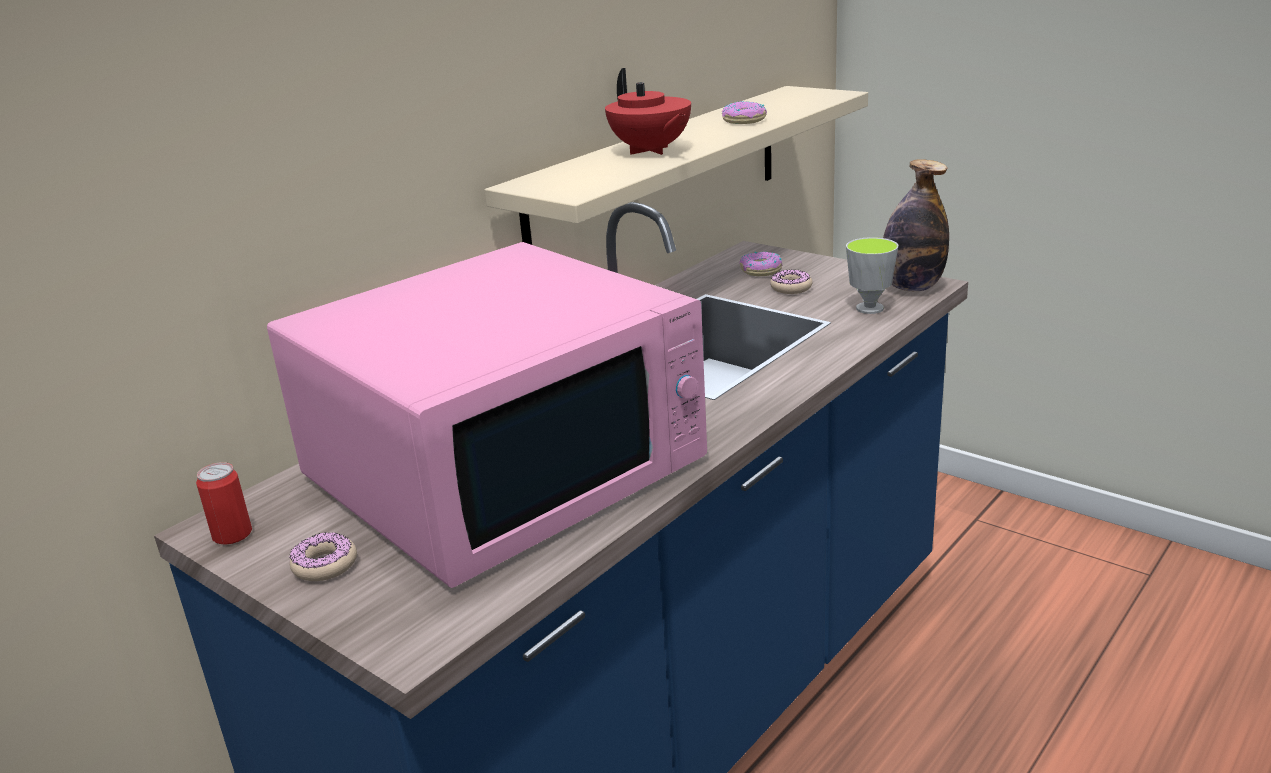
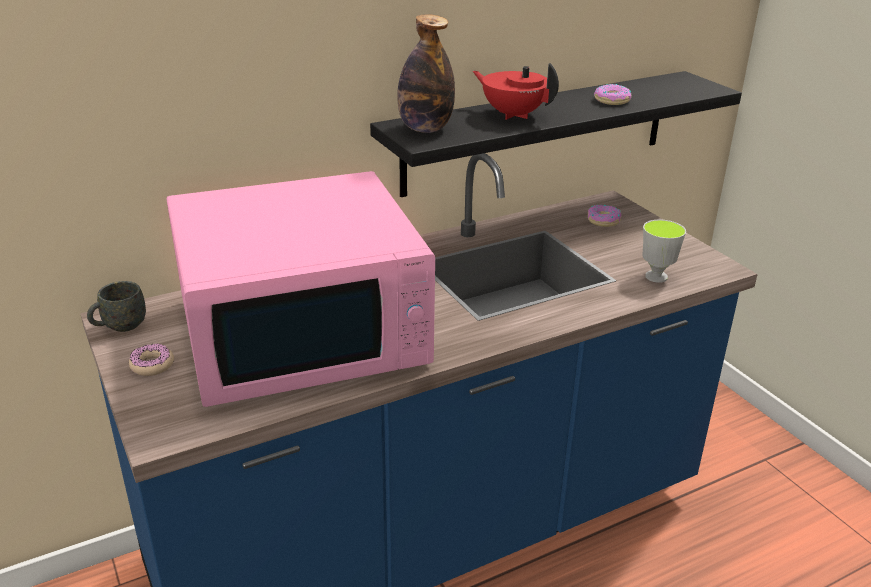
camera: 20 degrees right, 5 degrees up
can [196,462,252,545] -> grey mug [87,281,146,332]
beige shelf [484,86,868,245] -> black shelf [370,71,742,197]
red teapot [605,68,691,155] -> red teapot turned 135 degrees clockwise [473,63,559,120]
donut [770,270,812,294] -> none
bottle [883,159,949,291] -> bottle moved to [397,14,455,133]

